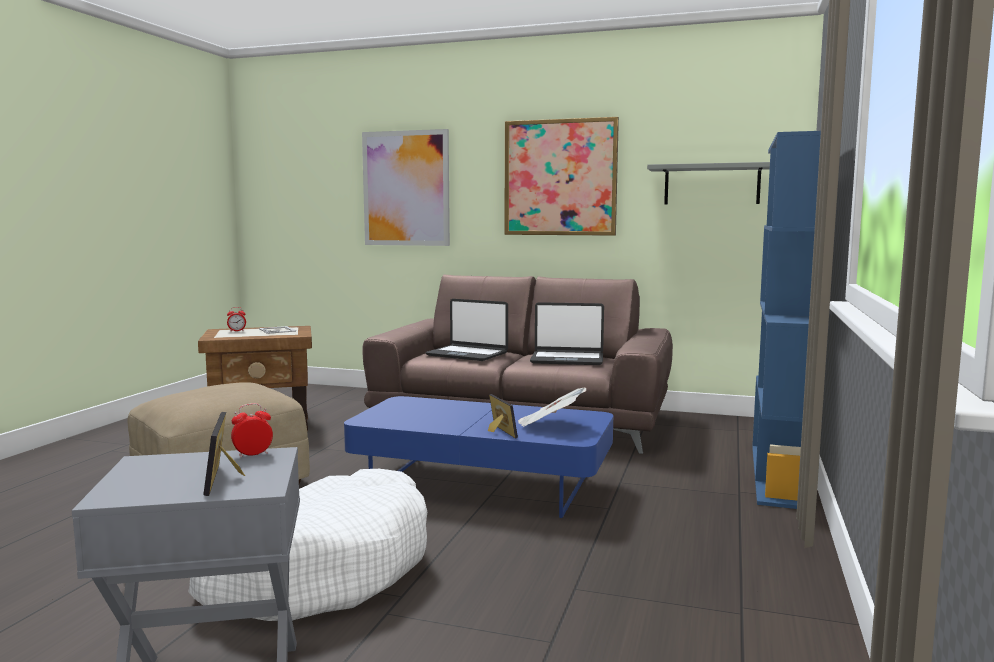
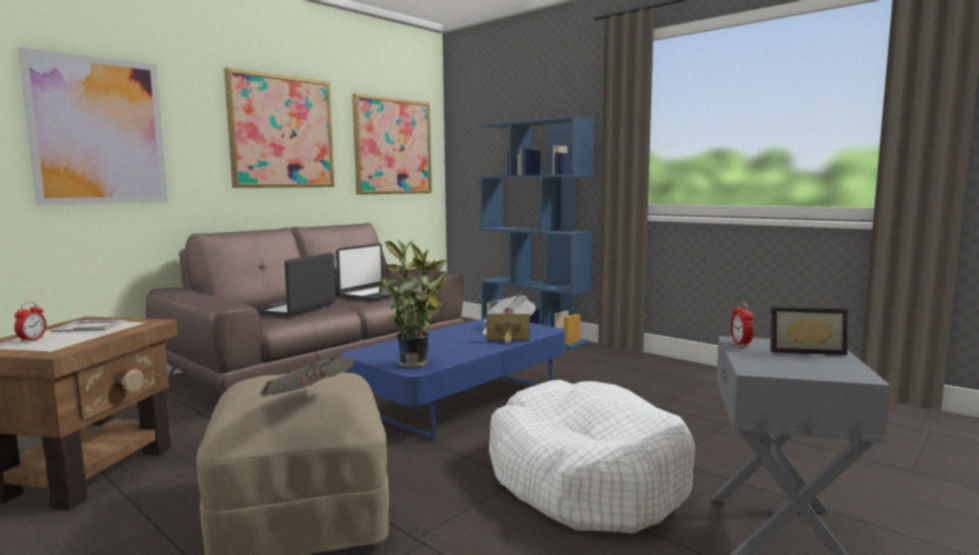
camera: 65 degrees left, 0 degrees up
laptop [425,299,508,361] -> laptop turned 150 degrees clockwise [255,253,336,317]
grey shelf [647,162,770,204] -> picture [352,94,432,195]
none -> newspaper [260,357,355,397]
none -> potted plant [379,240,447,368]

